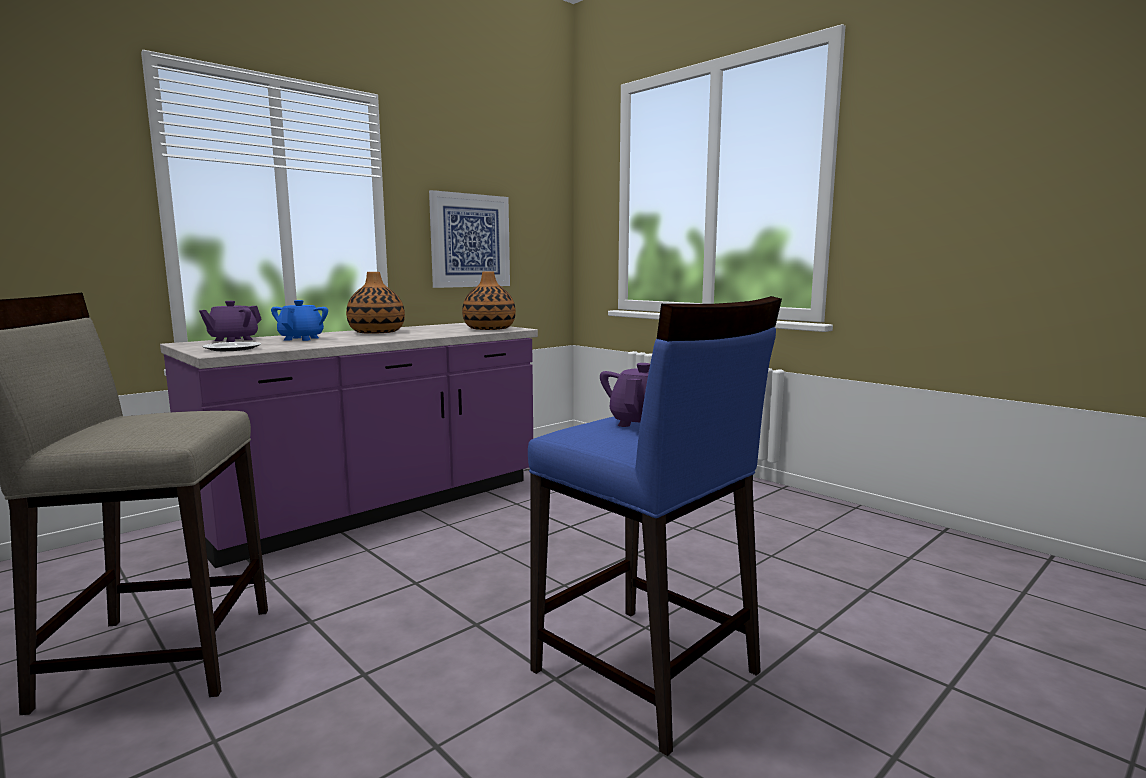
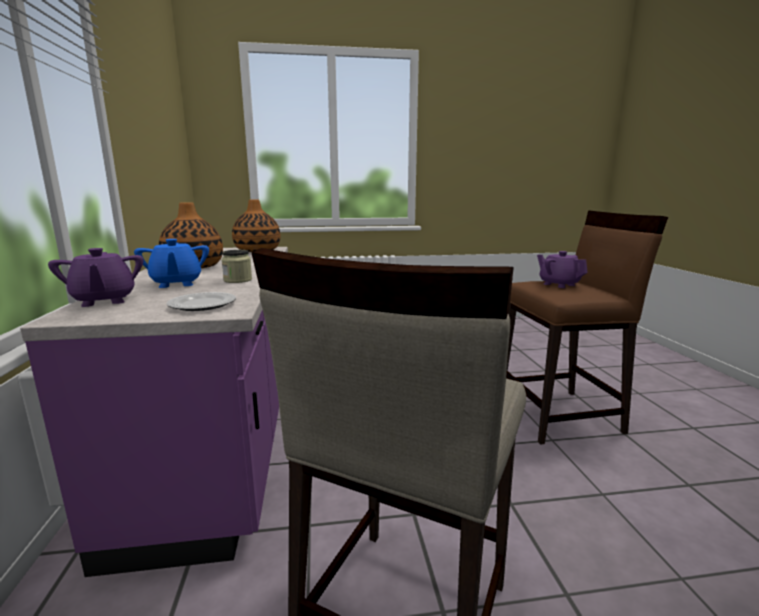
camera: 55 degrees left, 5 degrees up
blue teapot [271,300,328,341] -> blue teapot turned 150 degrees counterclockwise [134,239,209,288]
picture [429,190,510,288] -> none
blue stool [528,296,782,756] -> brown stool [506,210,668,445]
none -> jar [221,250,252,283]

